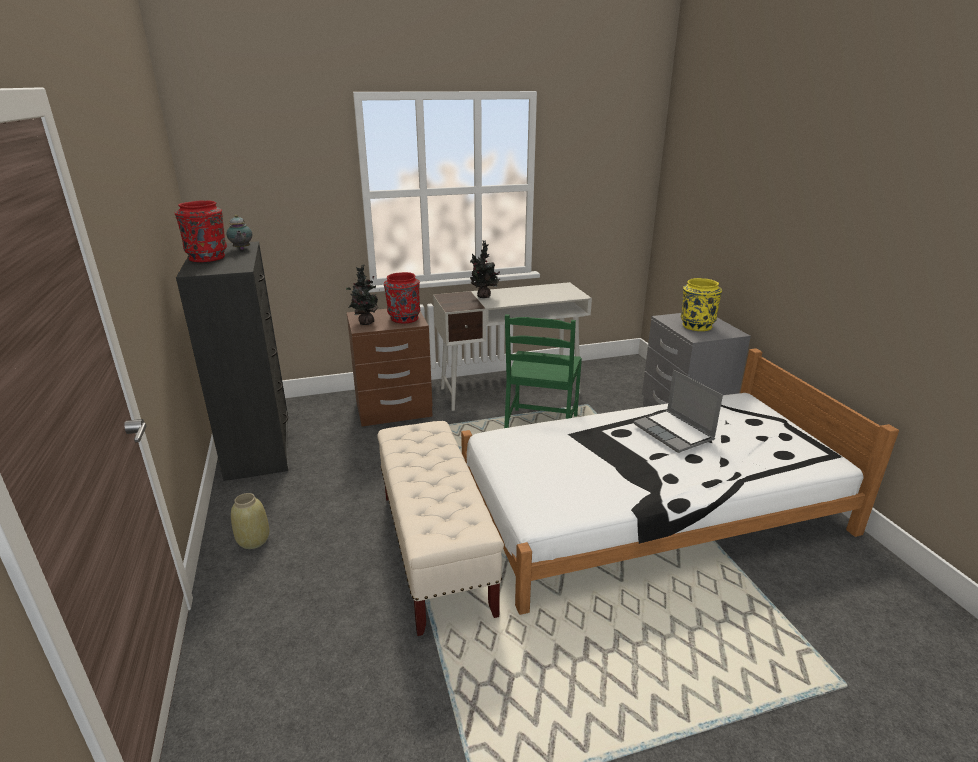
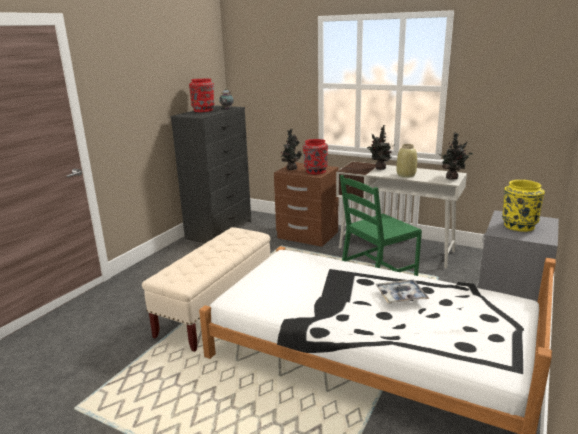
camera: 45 degrees right, 5 degrees down
beige vase [231,493,269,549] -> beige vase moved to [396,144,417,178]
laptop [633,370,723,453] -> tray [376,280,429,303]
none -> potted plant [438,132,473,179]

